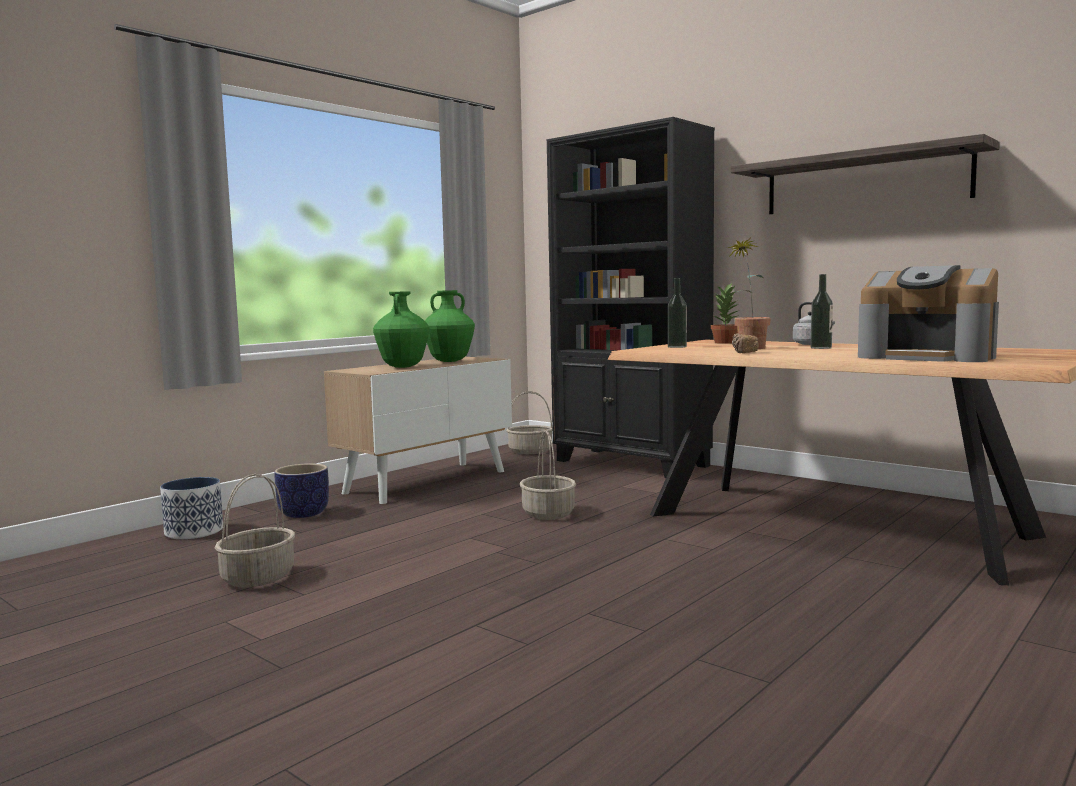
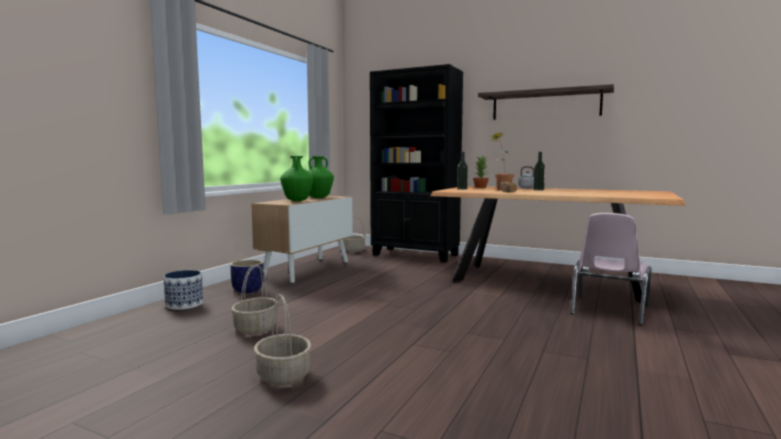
camera: 15 degrees left, 0 degrees up
basket [520,431,576,520] -> basket moved to [254,294,312,386]
coffee machine [858,265,999,362] -> none
none -> pink chair [571,213,652,325]

